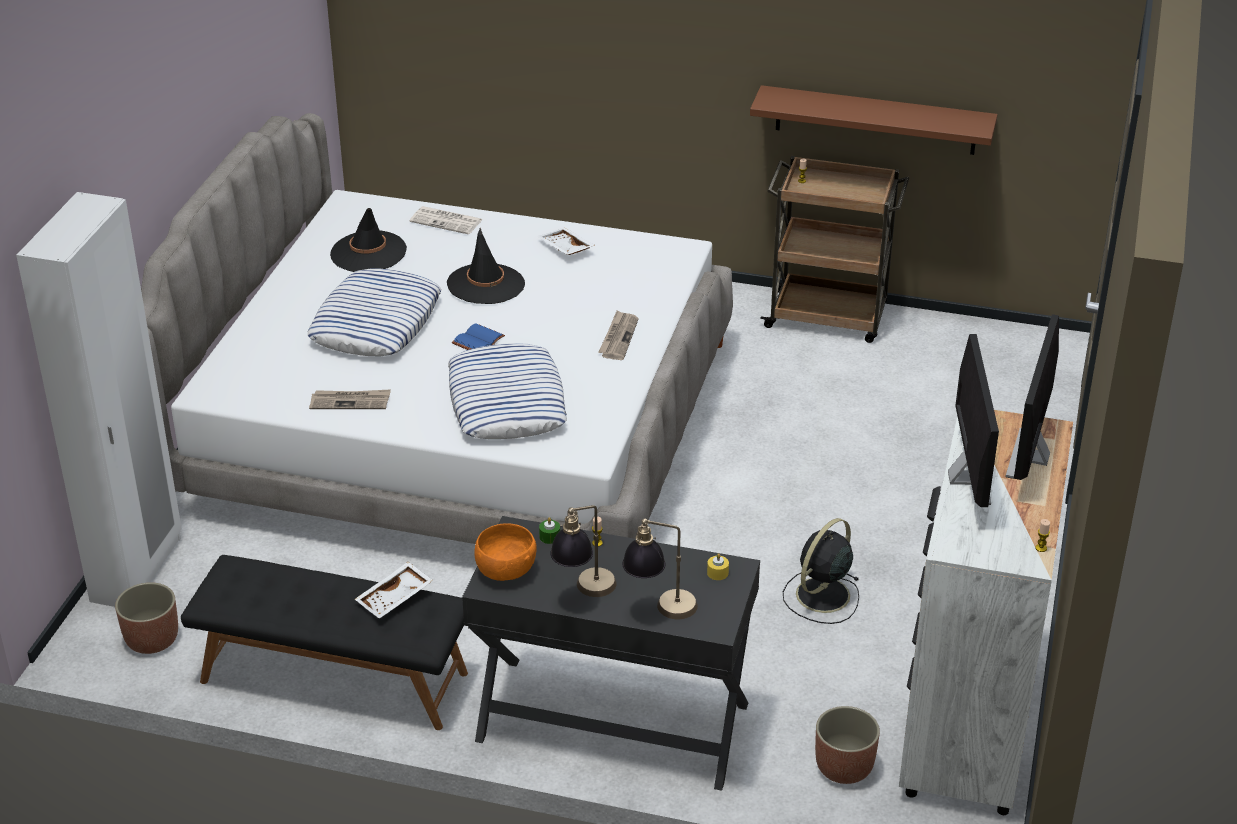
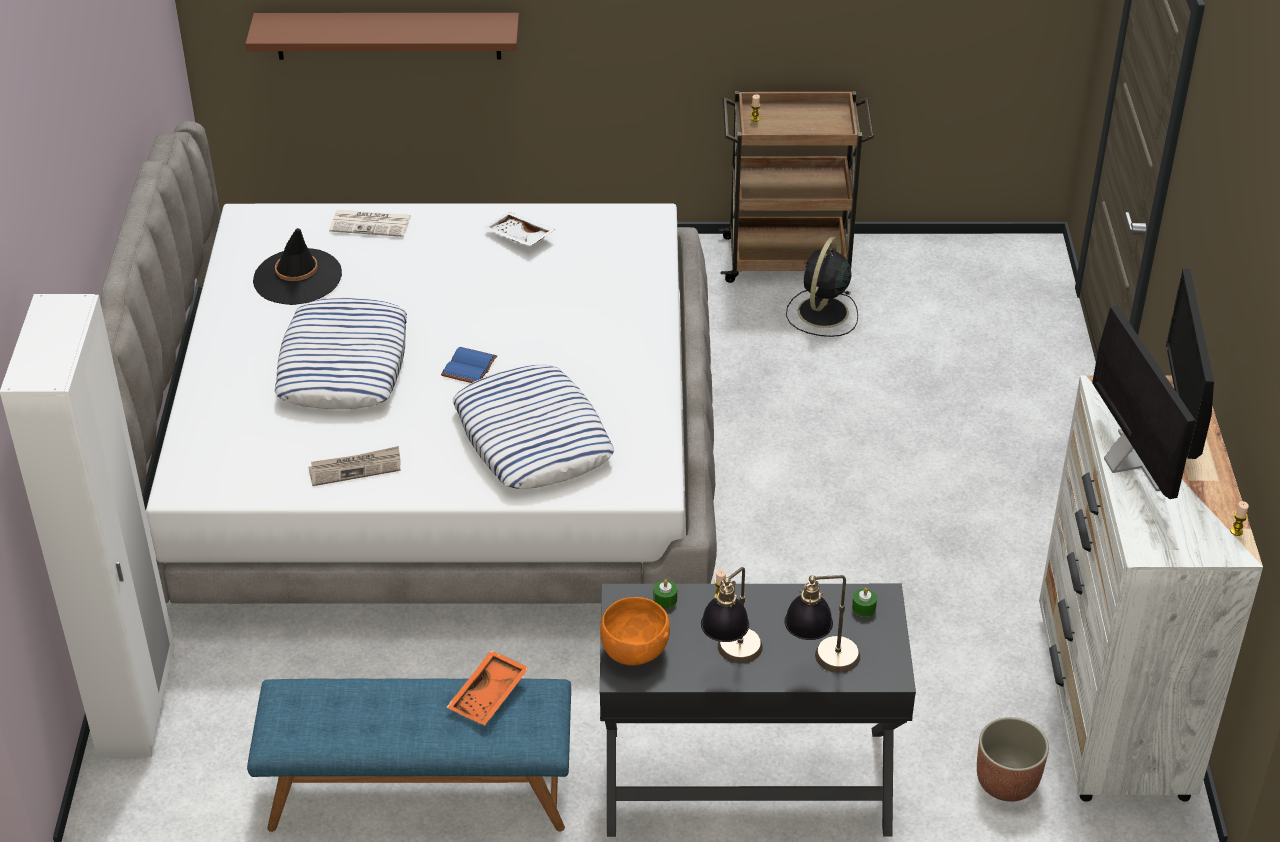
camera: 15 degrees left, 5 degrees up
planter [115,582,178,654] -> none
black bench [181,555,468,730] -> blue bench [247,678,571,832]
white tray [355,562,433,619] -> orange tray [446,650,529,726]
black hat [447,228,525,304] -> none
newspaper [598,311,639,360] -> none
yellow candle [707,553,729,580] -> green candle [852,588,877,617]
brown shelf [750,85,998,155] -> brown shelf moved to [245,13,519,60]
black fan [783,518,859,624] -> black fan moved to [786,236,858,337]

